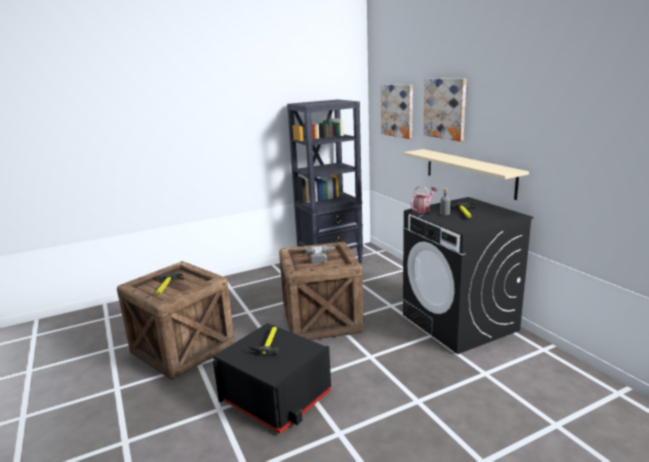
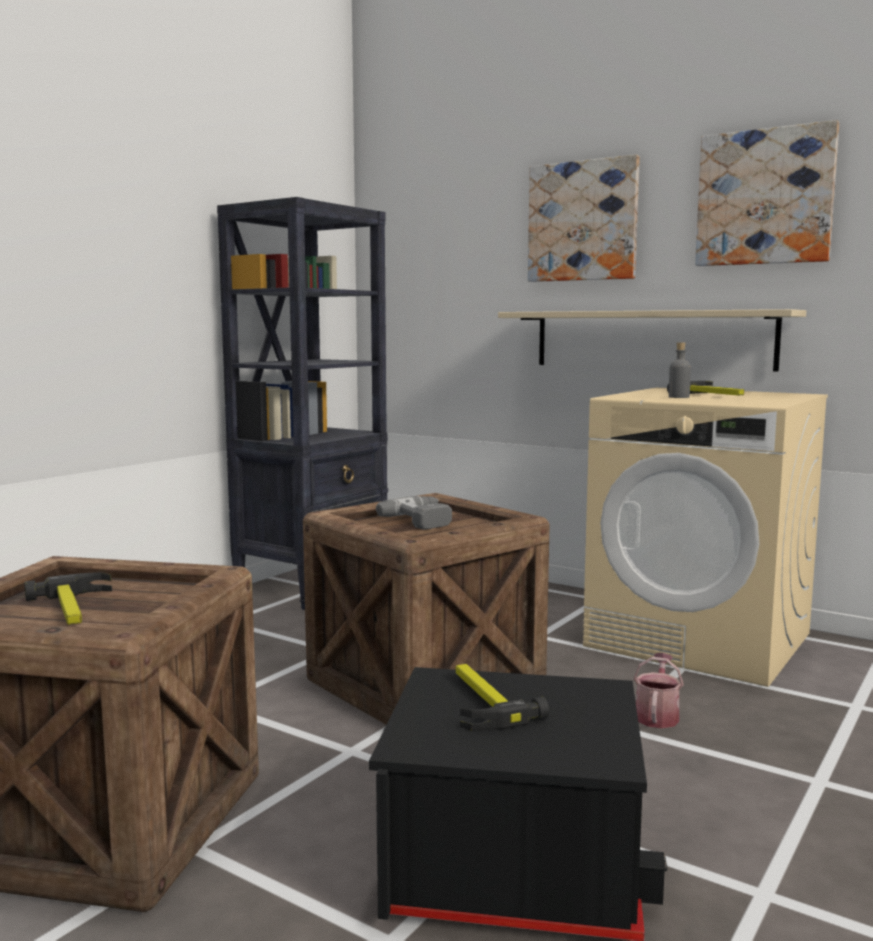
camera: 30 degrees left, 10 degrees down
picture [381,84,413,139] -> picture moved to [695,120,839,266]
black washing machine [403,197,534,354] -> beige washing machine [583,388,828,687]
watering can [410,186,438,213] -> watering can moved to [634,653,684,728]

